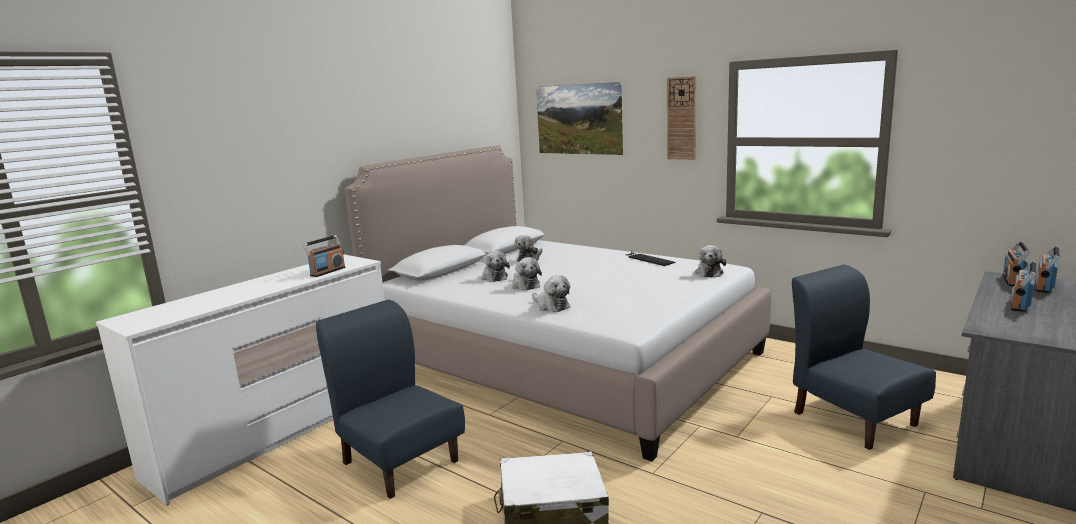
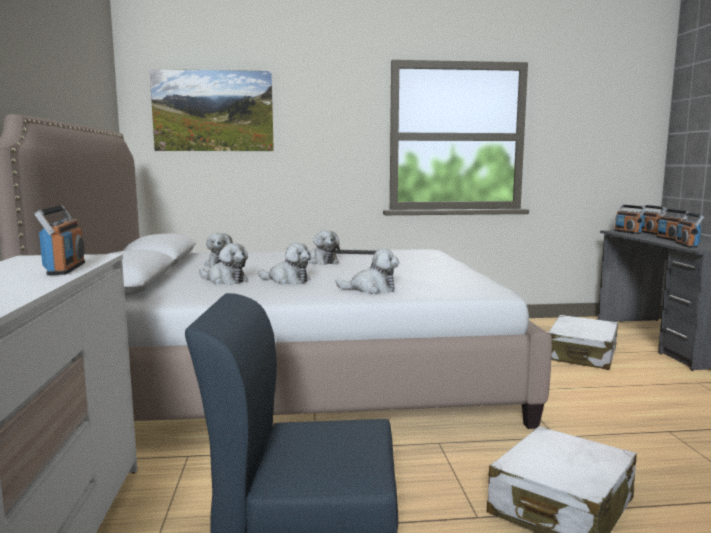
camera: 45 degrees left, 5 degrees down
wall clock [667,76,697,160] -> none
plush toy [695,245,726,277] -> plush toy moved to [309,230,340,265]
blue chair [792,264,936,450] -> white suitcase [548,315,618,370]
none -> radio [675,212,704,248]

